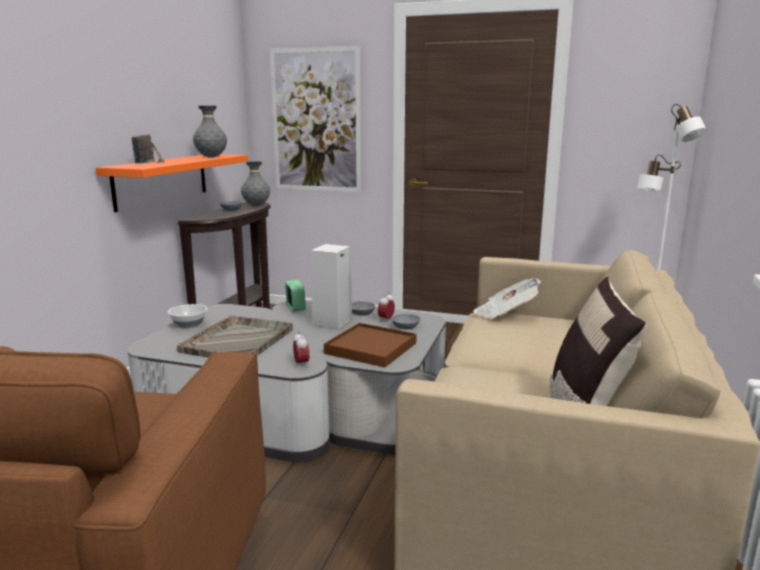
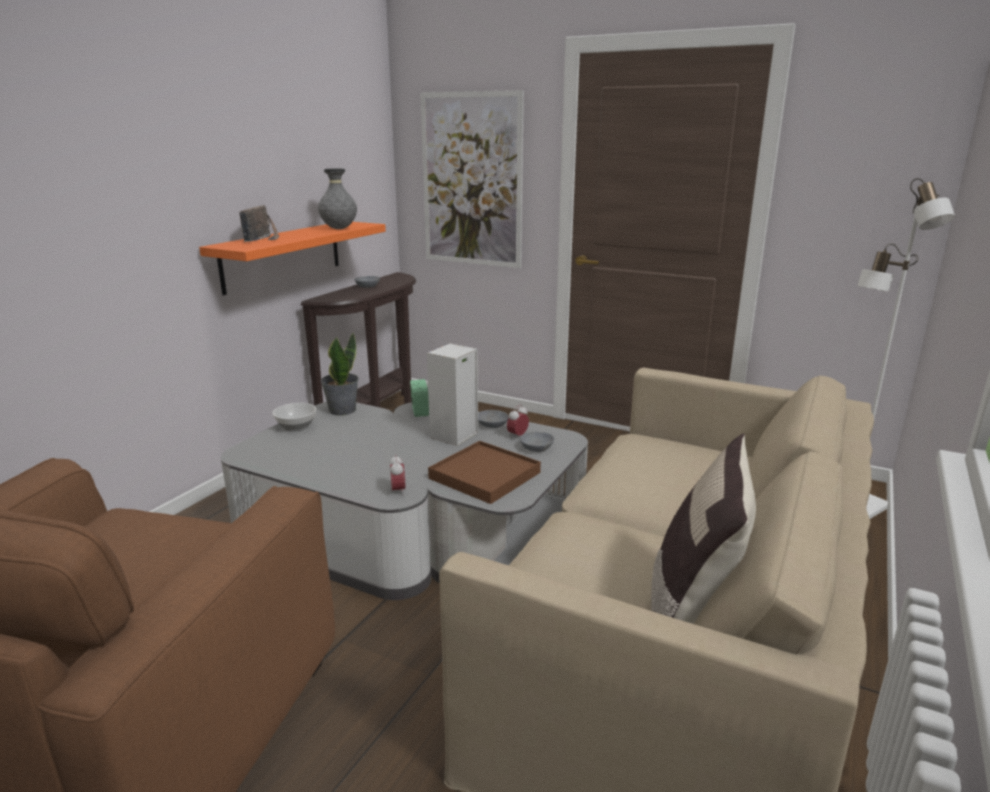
camera: 10 degrees right, 5 degrees up
grey tray [177,315,293,358] -> none
grey vase [241,161,270,206] -> none
newspaper [473,278,541,319] -> none
none -> potted plant [321,332,359,416]

